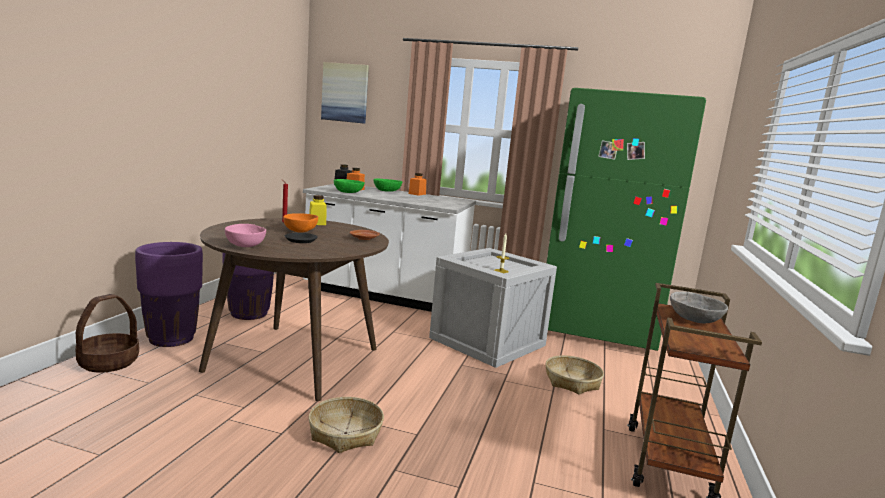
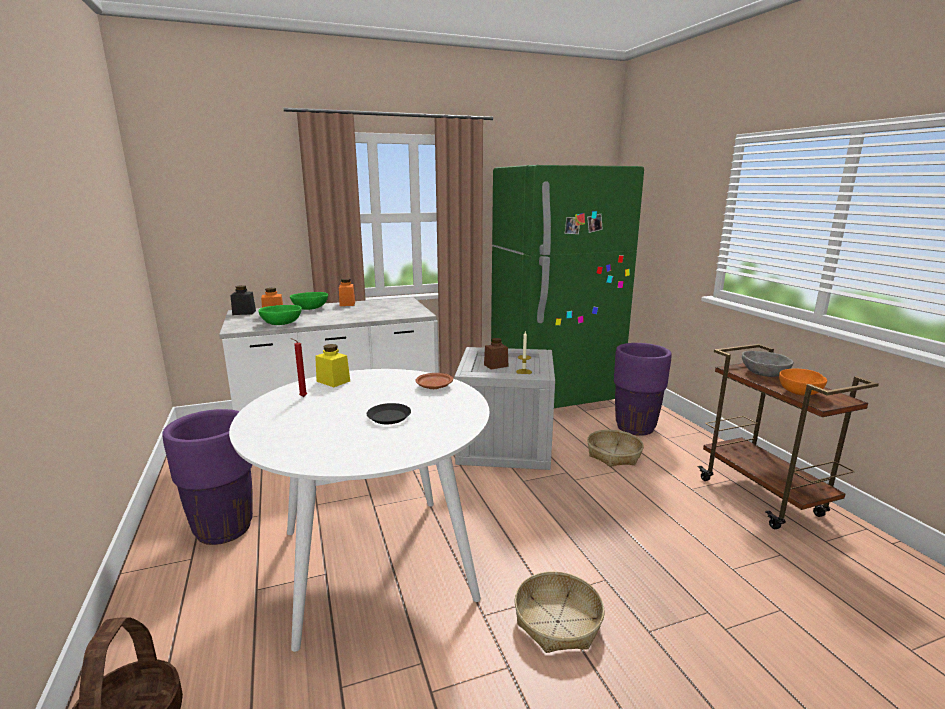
camera: 35 degrees left, 5 degrees up
purple planter [135,242,203,347] -> purple planter moved to [614,343,672,436]
brown dining table [199,218,389,401] -> white dining table [229,369,489,652]
pink bowl [225,224,266,247] -> none
orange bowl [283,213,318,233] -> orange bowl moved to [779,369,827,396]
picture [321,62,369,124] -> none
none -> brown jar [484,338,508,369]

